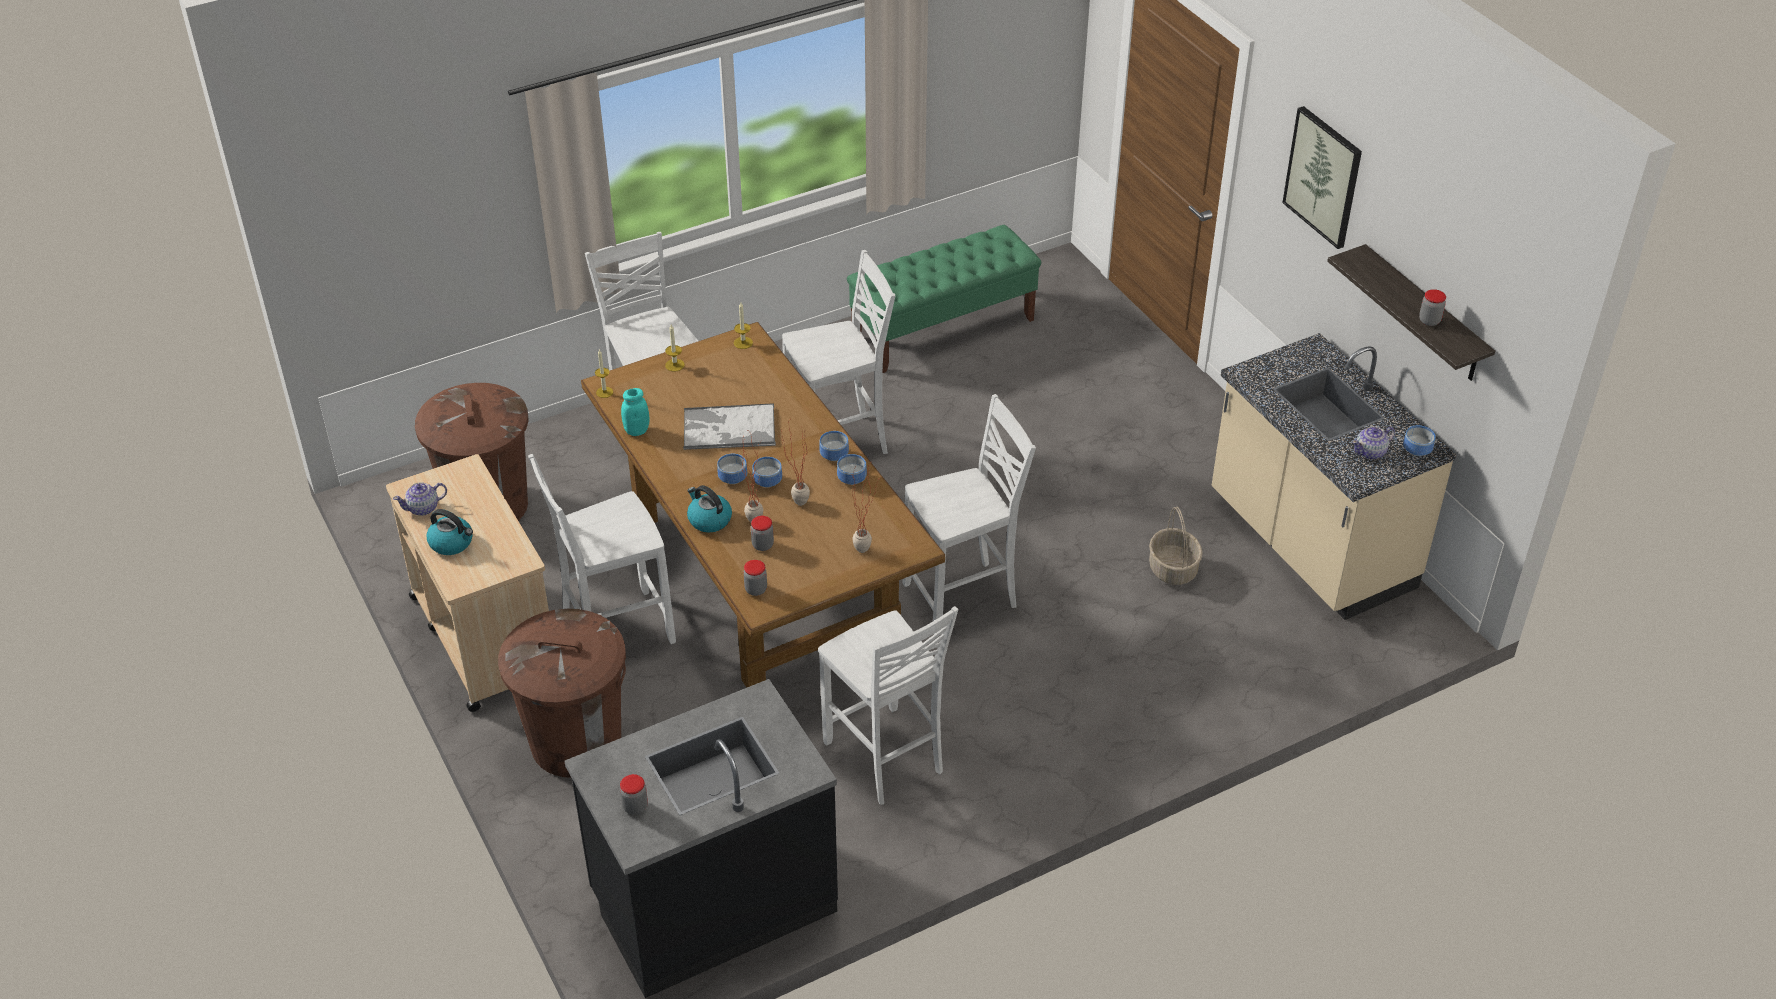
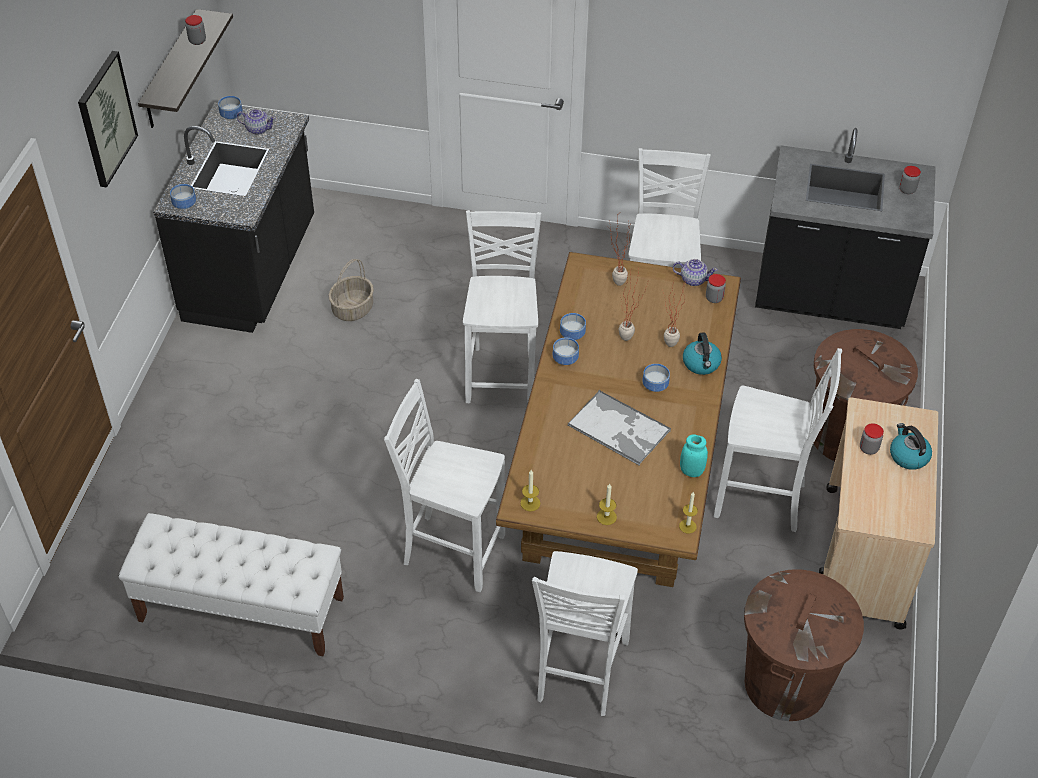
camera: 140 degrees left, 5 degrees up
teapot [393,482,447,516] -> teapot moved to [673,259,718,286]
jar [751,516,774,551] -> jar moved to [860,423,884,455]
bowl [752,457,782,488] -> bowl moved to [170,184,196,210]
green bench [847,225,1041,373] -> white bench [118,513,344,656]
white chair [902,394,1036,634] -> white chair turned 75 degrees clockwise [463,210,541,403]
beige counter [1211,333,1456,620] -> black counter [153,102,314,333]

